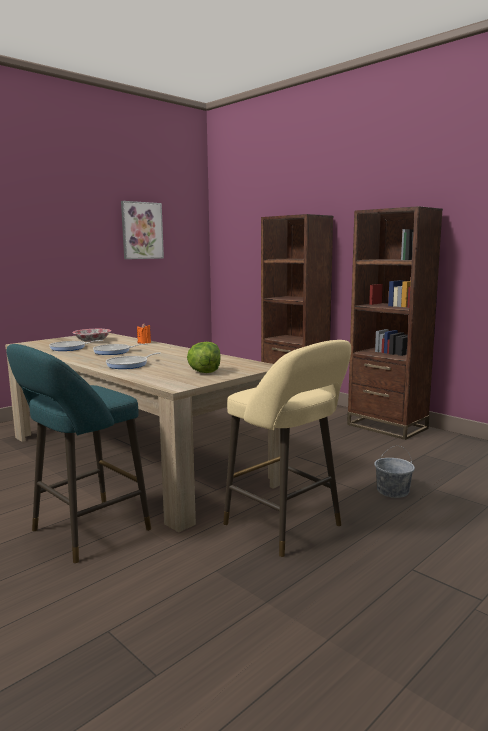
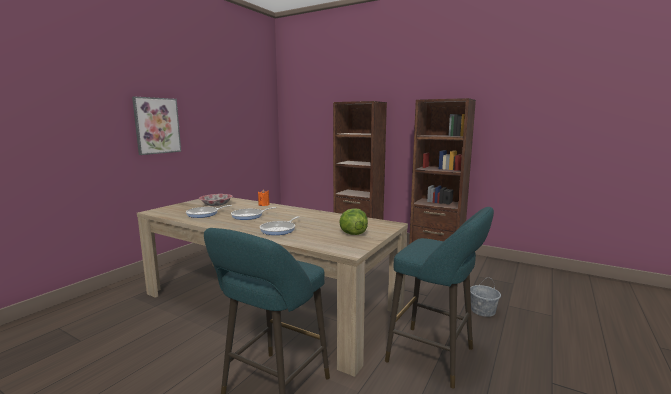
camera: 15 degrees left, 0 degrees up
picture [121,201,164,259] -> picture moved to [132,97,181,155]
beige stool [223,340,351,557] -> turquoise stool [385,207,494,389]

